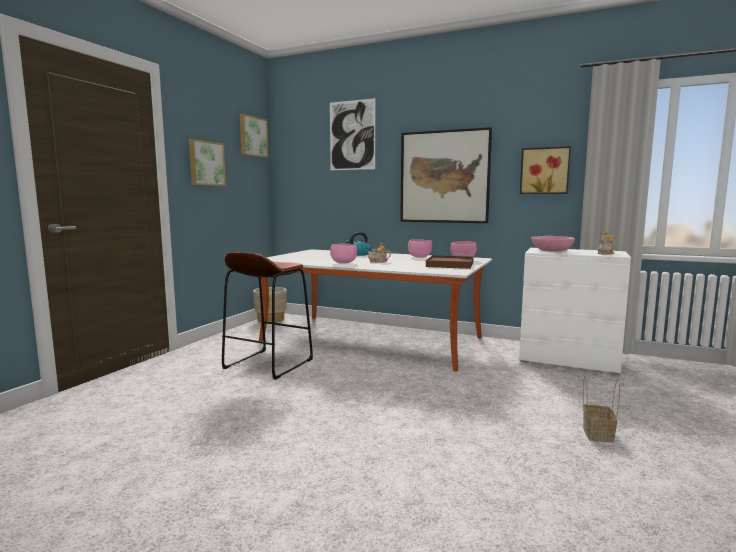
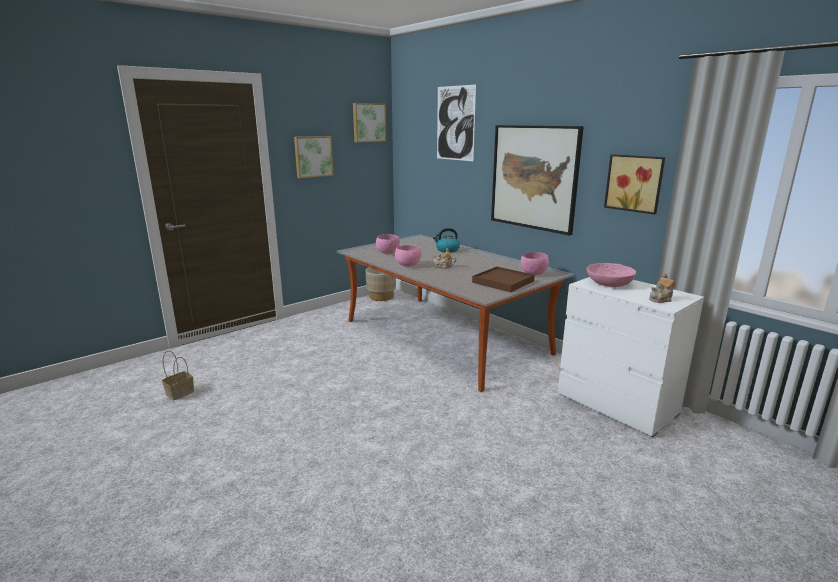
camera: 25 degrees right, 10 degrees up
brown stool [222,252,313,380] -> none
pink bowl [408,239,432,258] -> pink bowl moved to [376,234,400,254]
basket [583,376,620,443] -> basket moved to [162,351,194,400]

